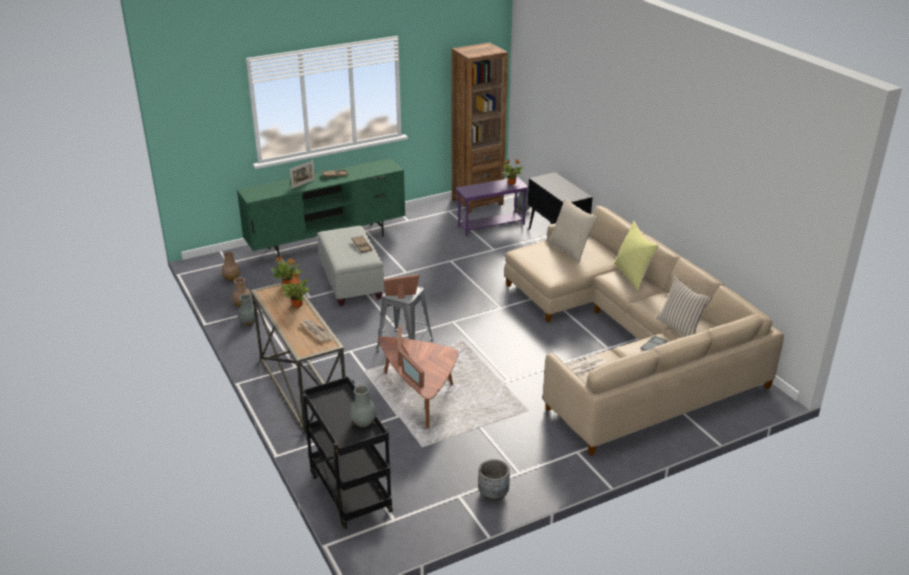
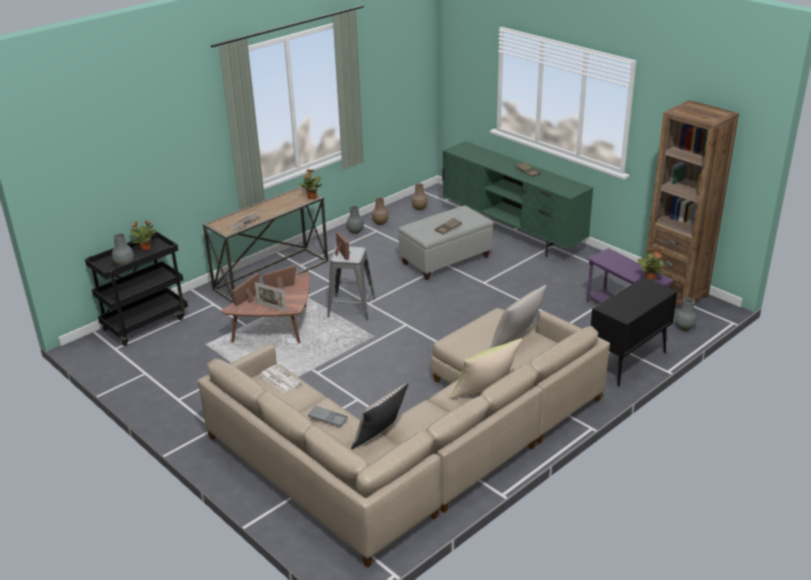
camera: 75 degrees right, 0 degrees up
potted plant [282,274,310,308] -> potted plant moved to [129,220,156,251]
picture frame [290,160,315,189] -> picture frame moved to [255,282,287,312]
grey planter [478,459,510,502] -> none

